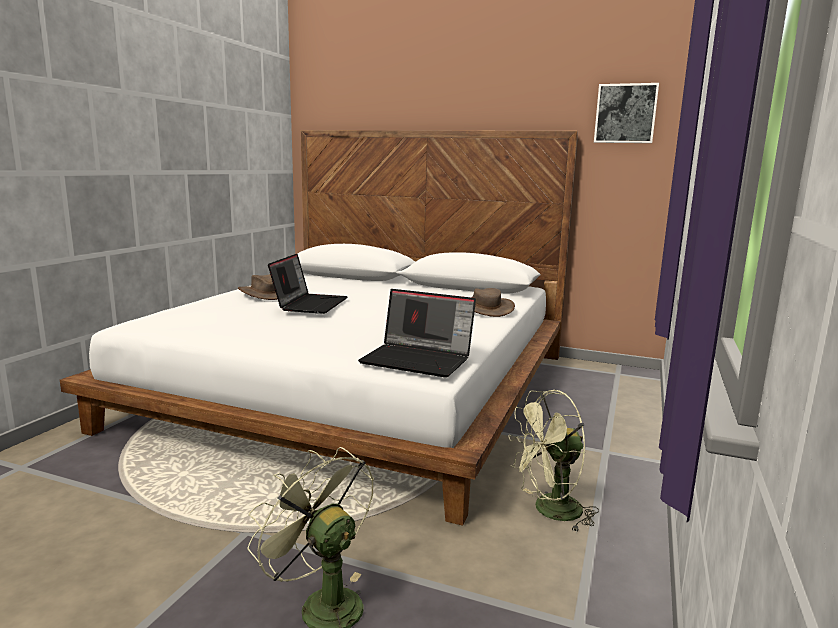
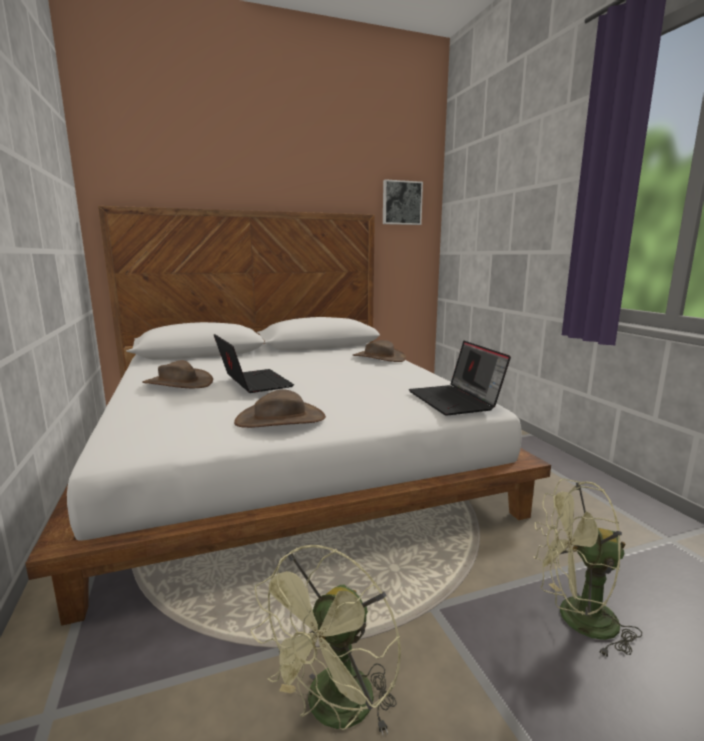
camera: 40 degrees left, 0 degrees up
laptop [358,289,476,378] -> laptop turned 90 degrees clockwise [409,341,511,416]
green fan [508,390,599,533] -> green fan moved to [251,545,401,736]
none -> brown hat [234,389,326,428]

